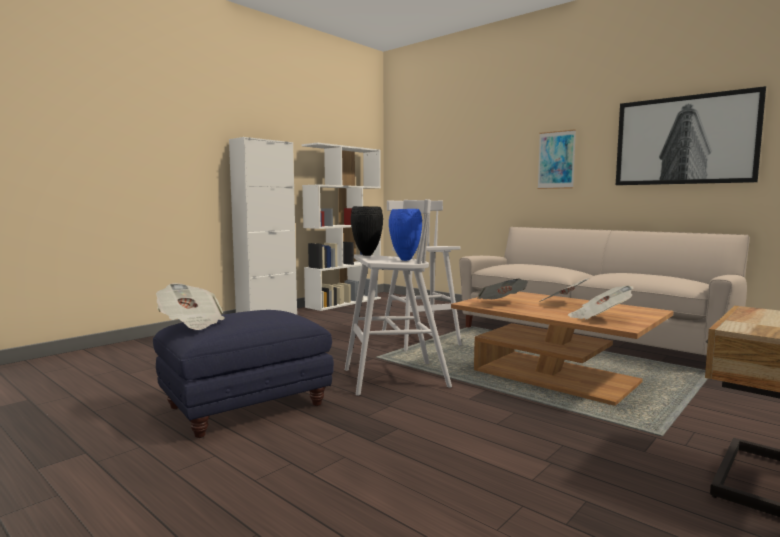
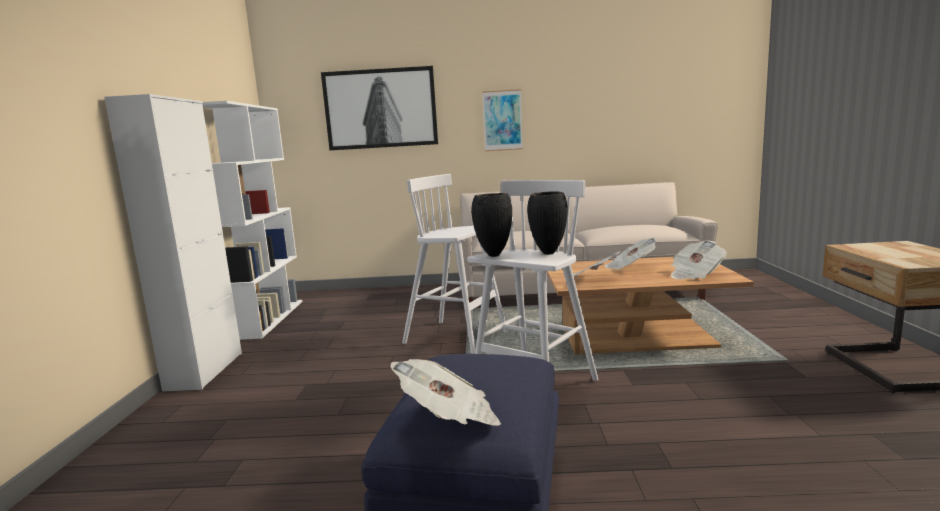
camera: 40 degrees left, 5 degrees up
blue vase [389,209,422,261] -> black vase [527,191,568,255]
picture [616,86,766,185] -> picture moved to [321,66,438,150]

